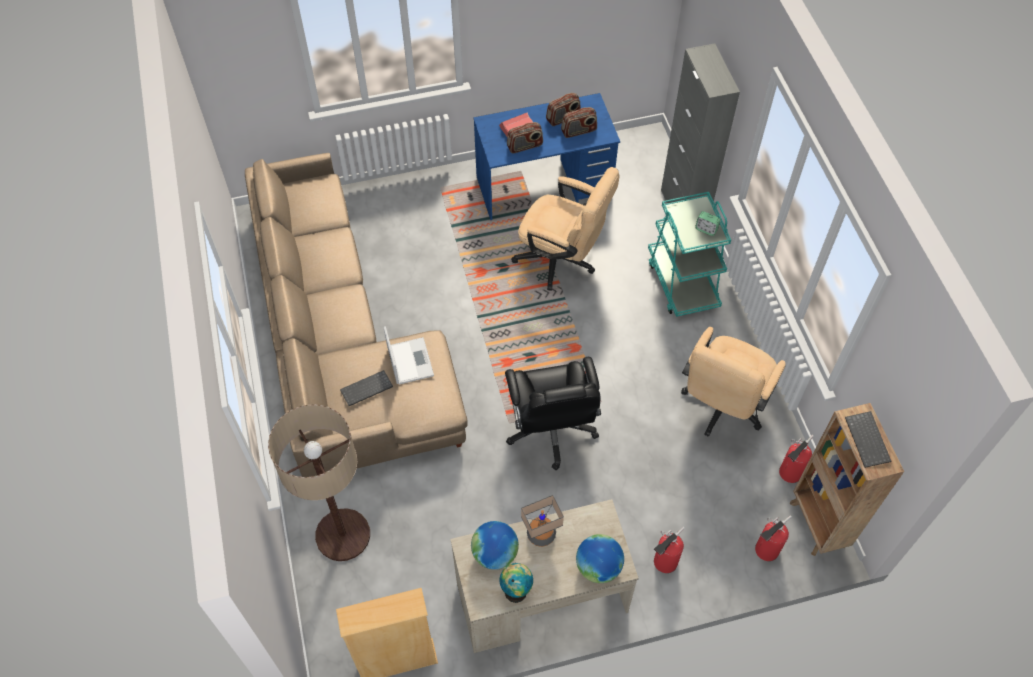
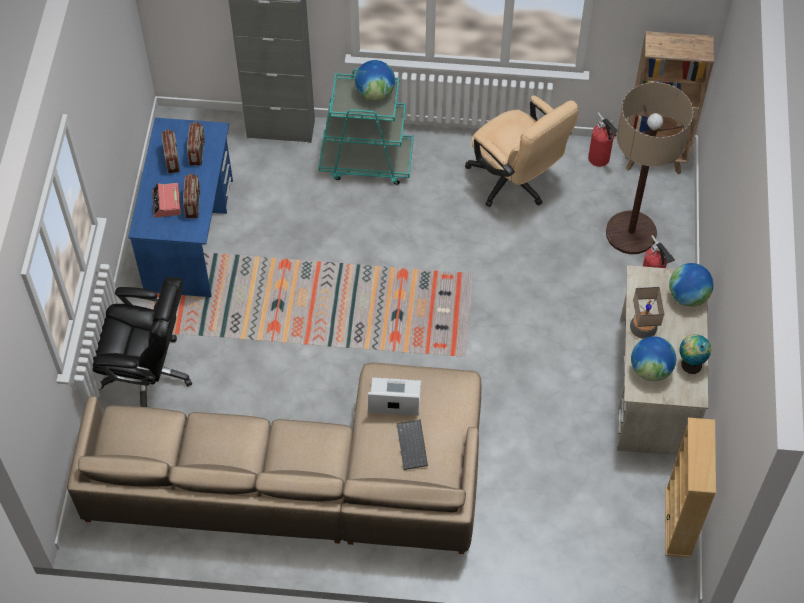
camera: 70 degrees left, 0 degrees up
floor lamp [268,405,370,561] -> floor lamp moved to [606,82,694,254]
black office chair [505,357,601,470] -> black office chair moved to [93,277,192,407]
beige office chair [511,167,620,291] -> none
alarm clock [695,211,720,236] -> globe [355,60,395,101]
fire extinguisher [755,515,792,561] -> none
keyboard [845,411,891,468] -> none

